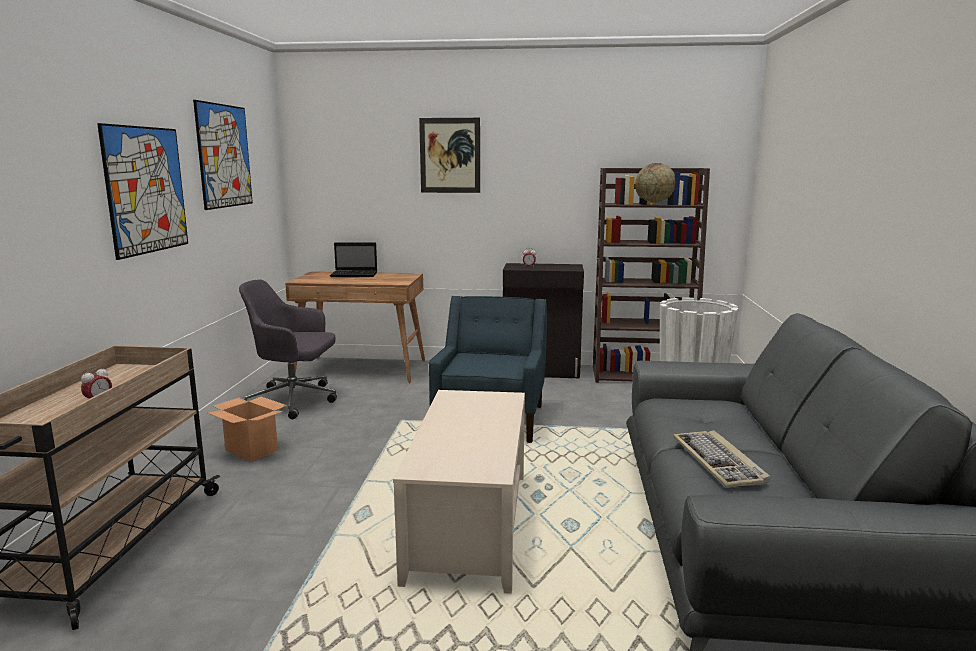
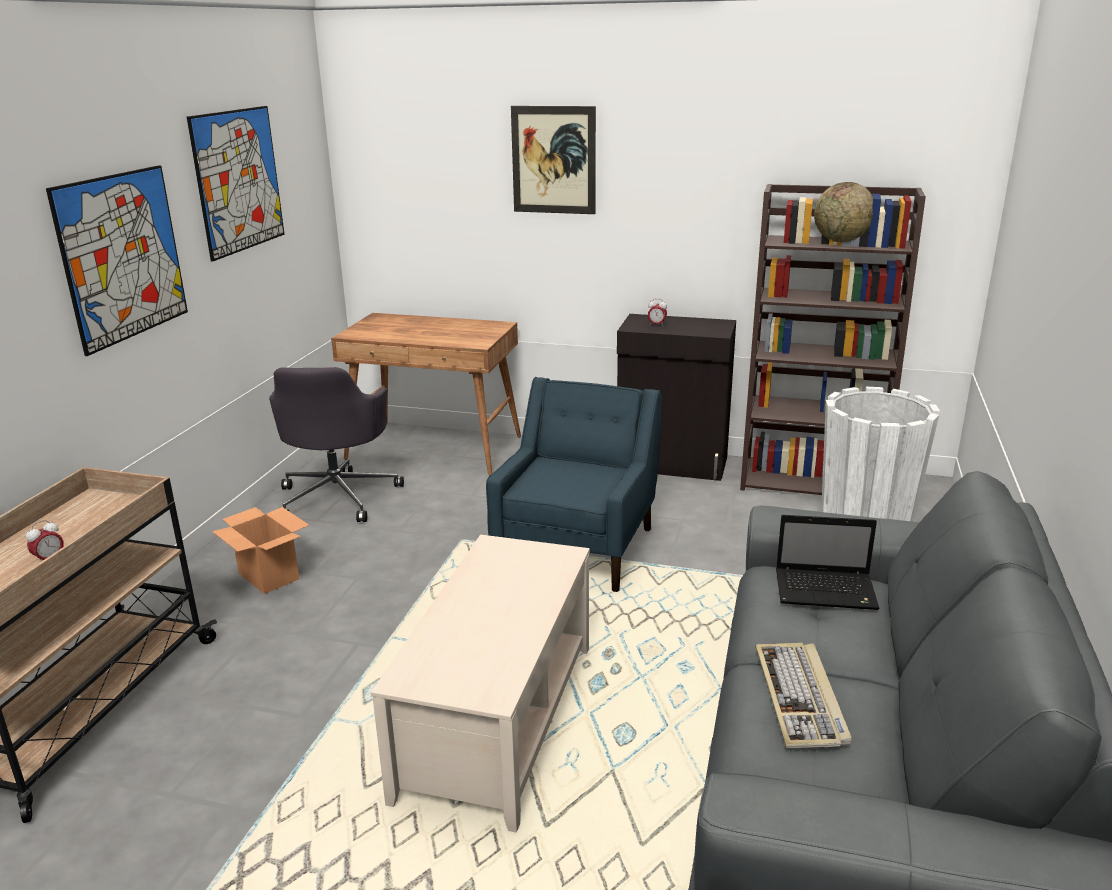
camera: 10 degrees right, 10 degrees up
grey office chair [239,279,337,419] -> grey office chair turned 105 degrees counterclockwise [269,367,404,522]
laptop [330,242,377,277] -> laptop moved to [776,515,879,610]

